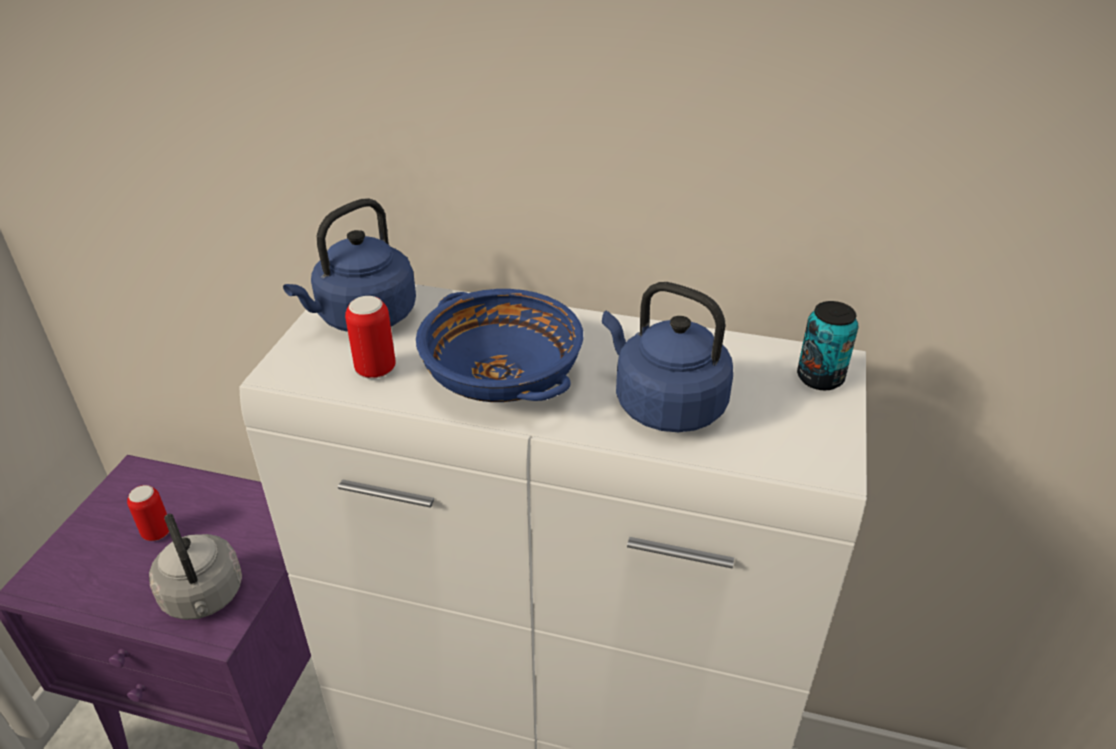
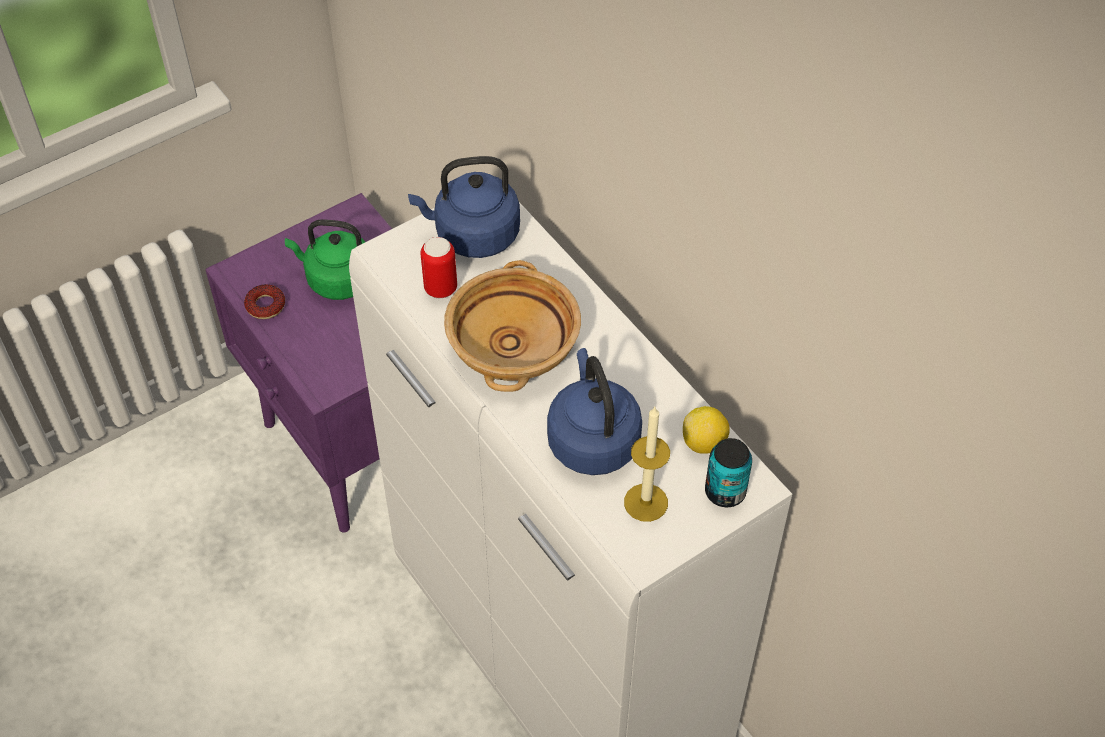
camera: 40 degrees right, 15 degrees up
can [127,485,169,541] -> green kettle [285,219,365,300]
grey kettle [149,514,242,620] -> none
blue bowl [416,289,583,402] -> beige bowl [444,260,581,392]
none -> donut [244,284,285,319]
none -> candle [624,407,670,522]
none -> lemon [683,406,730,454]

